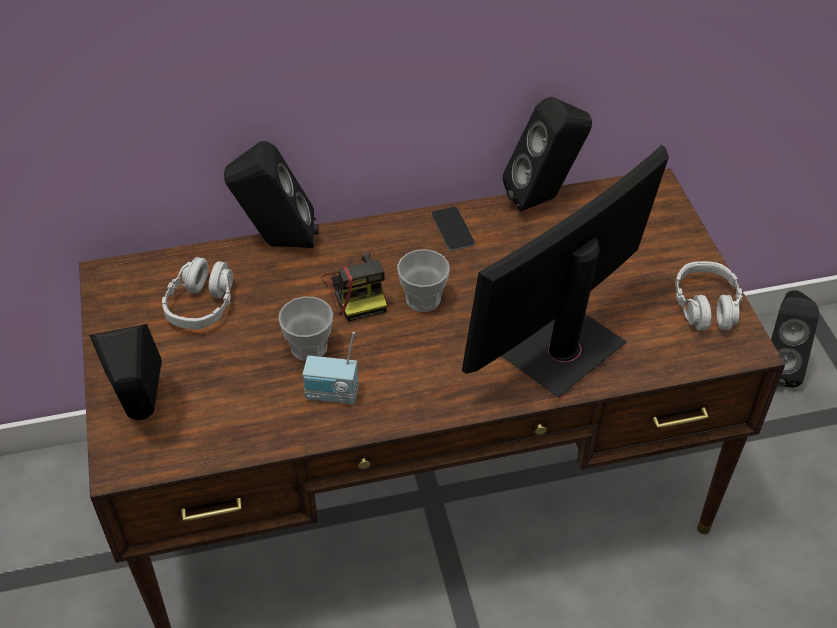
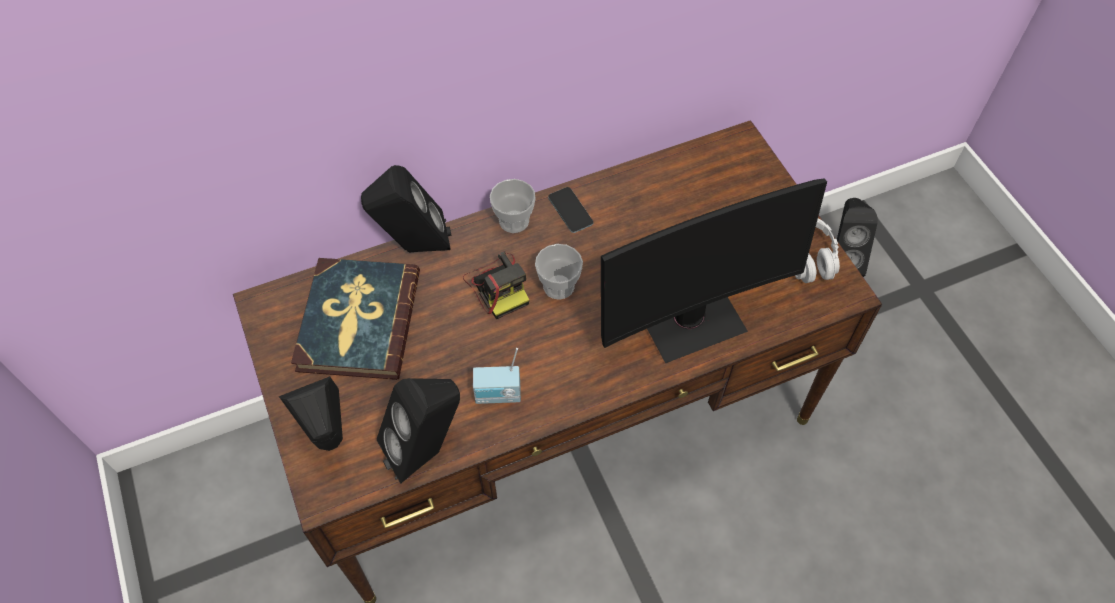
camera: 10 degrees left, 10 degrees up
grey headphones [162,257,233,329] -> book [291,258,420,380]
cup [278,296,333,361] -> cup moved to [490,179,536,233]
monitor [462,145,669,397] -> monitor turned 150 degrees counterclockwise [601,178,827,363]
black speaker [503,97,592,212] -> black speaker moved to [377,378,460,484]

